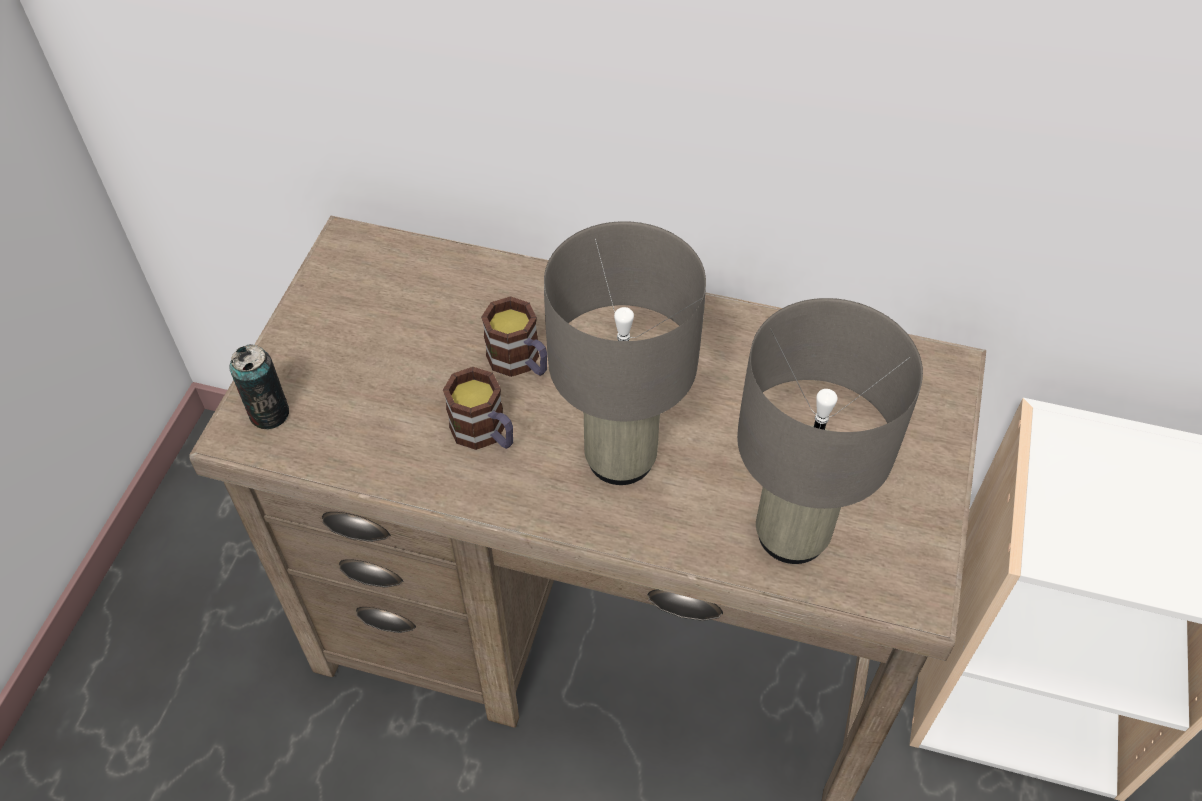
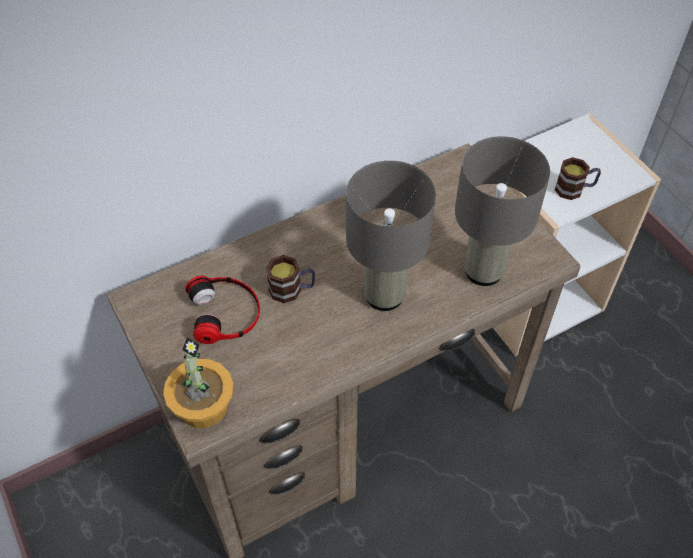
camera: 45 degrees left, 0 degrees up
can [229,344,289,429] -> potted plant [163,337,234,428]
mug [443,367,513,450] -> mug moved to [555,157,601,200]
none -> headphones [185,276,260,344]

